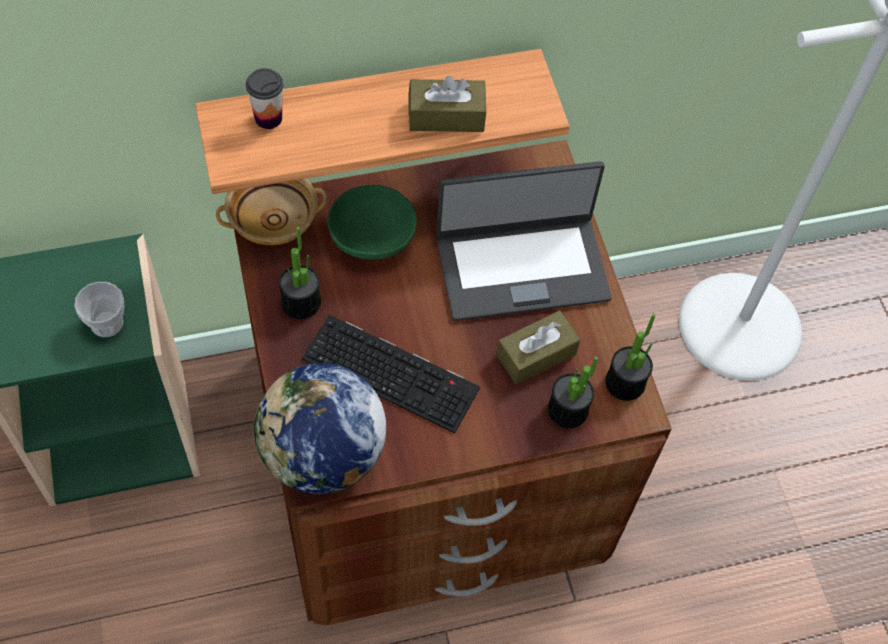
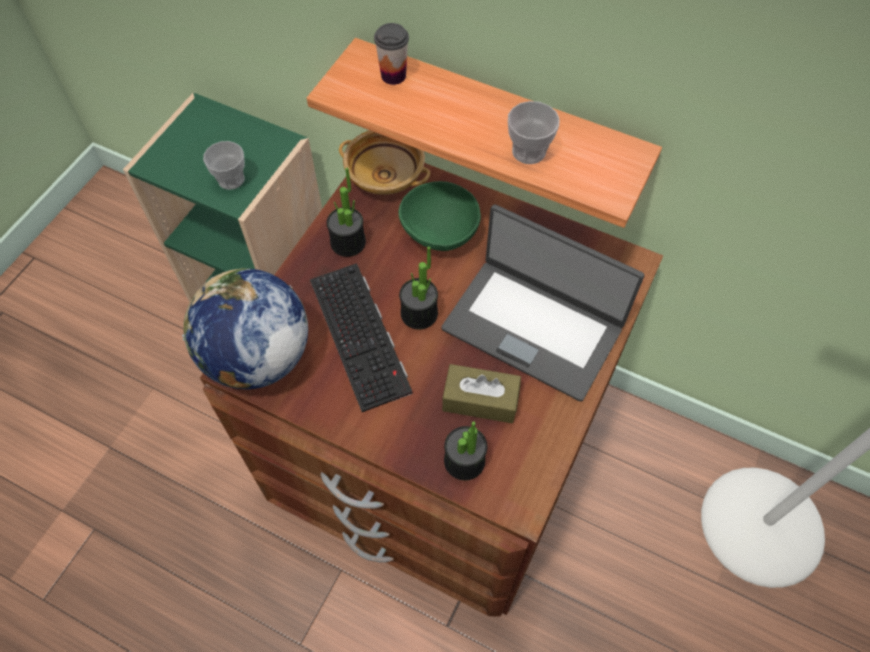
camera: 45 degrees right, 0 degrees up
brown tissue box [409,76,486,132] -> cup [508,101,559,164]
potted plant [605,314,655,401] -> potted plant moved to [399,246,438,329]

